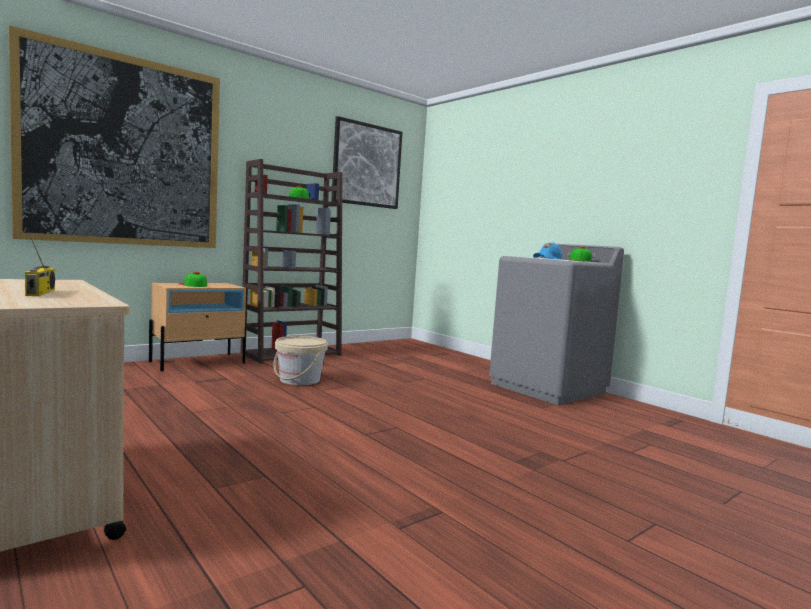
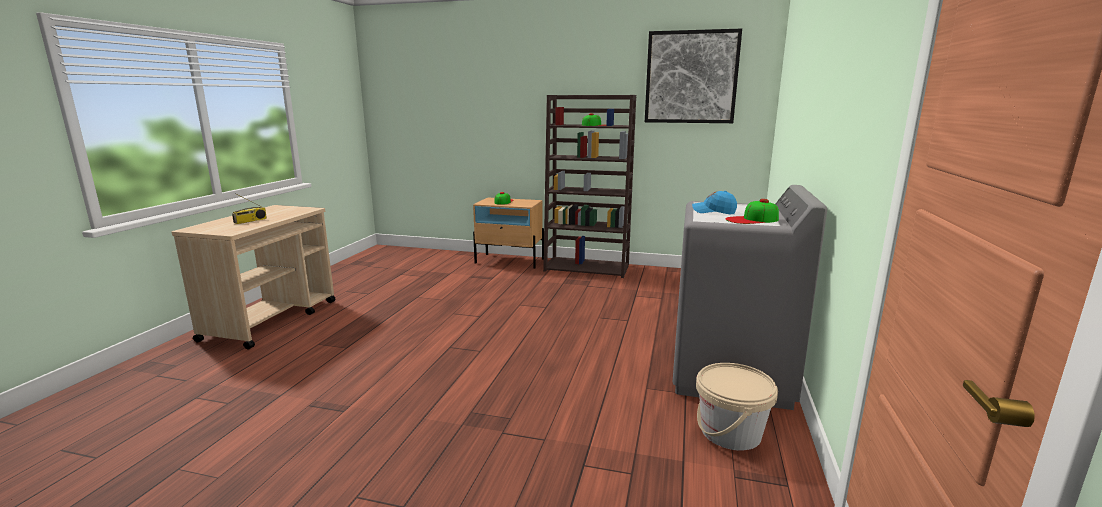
camera: 55 degrees right, 10 degrees up
picture [8,25,220,248] -> none
beige bucket [274,336,328,385] -> beige bucket moved to [696,363,778,451]

